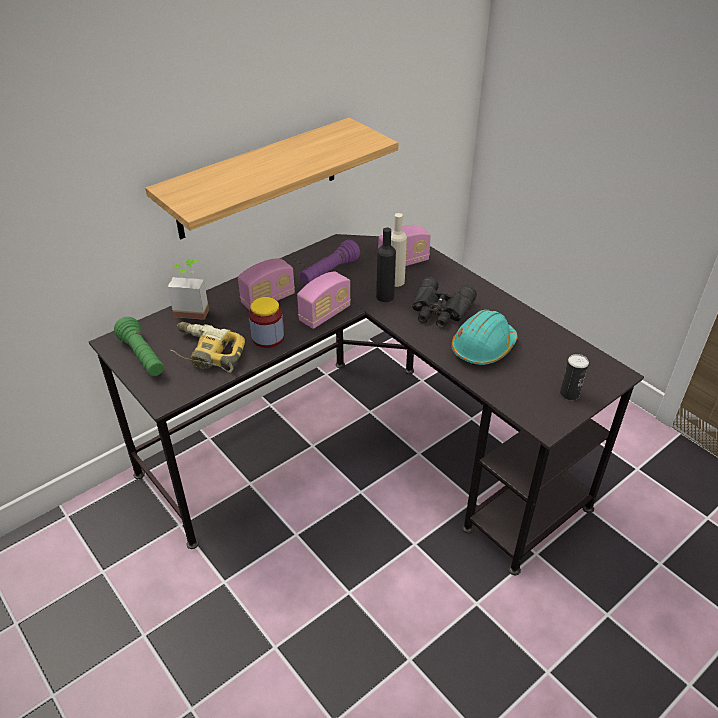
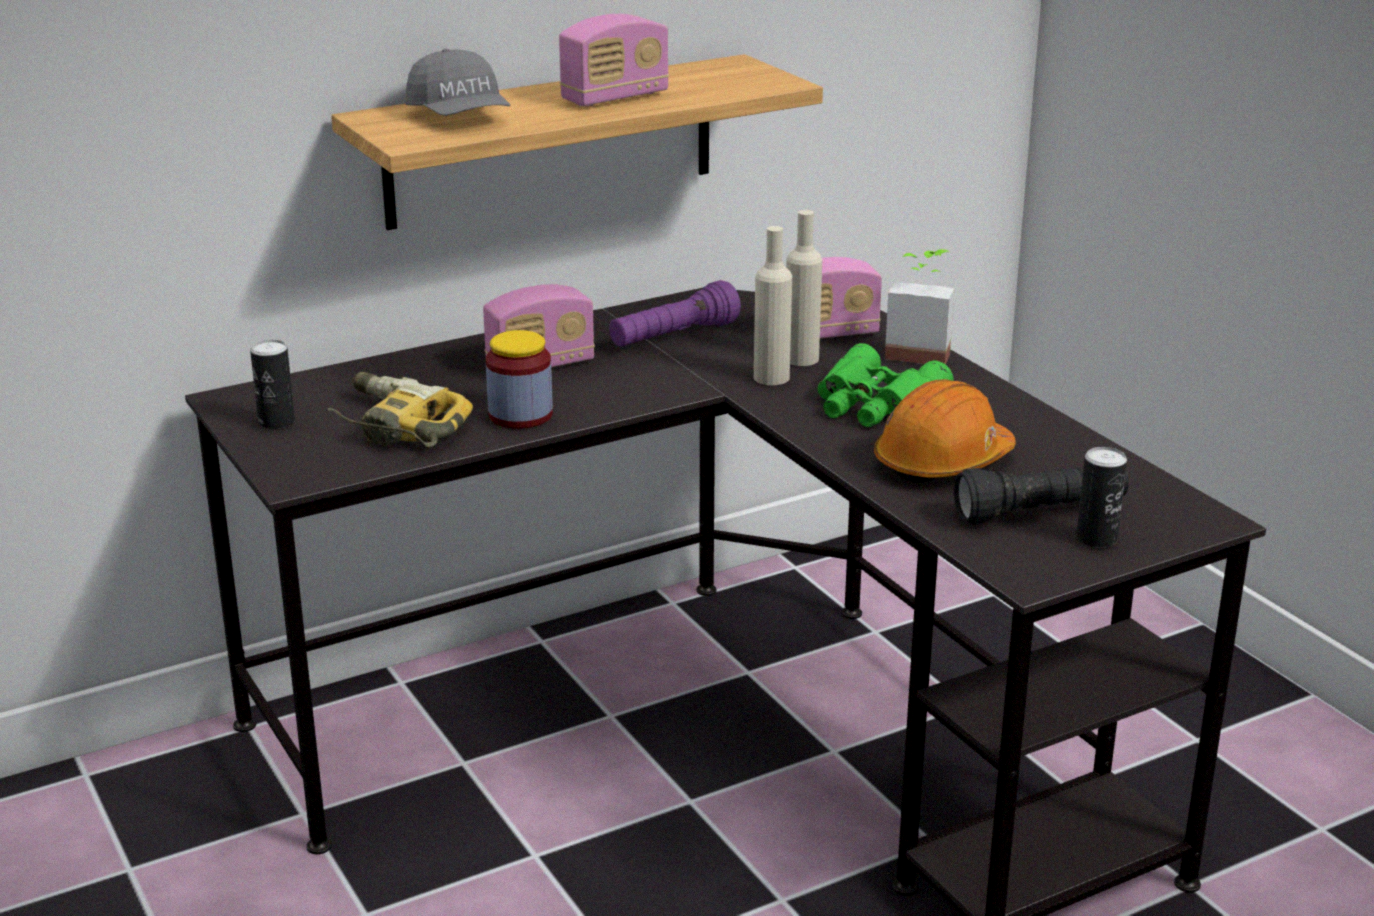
camera: 10 degrees right, 15 degrees down
green flashlight [114,317,164,376] -> can [250,340,295,429]
potted plant [168,259,209,320] -> potted plant moved to [885,249,954,364]
radio [297,271,351,329] -> radio moved to [559,14,669,107]
black bottle [376,227,396,302] -> beige bottle [754,226,792,385]
black binoculars [412,277,477,328] -> green binoculars [818,343,953,427]
turquoise hard hat [452,309,517,366] -> orange hard hat [874,379,1016,484]
none -> grey cap [406,49,510,116]
none -> black flashlight [954,467,1129,524]

